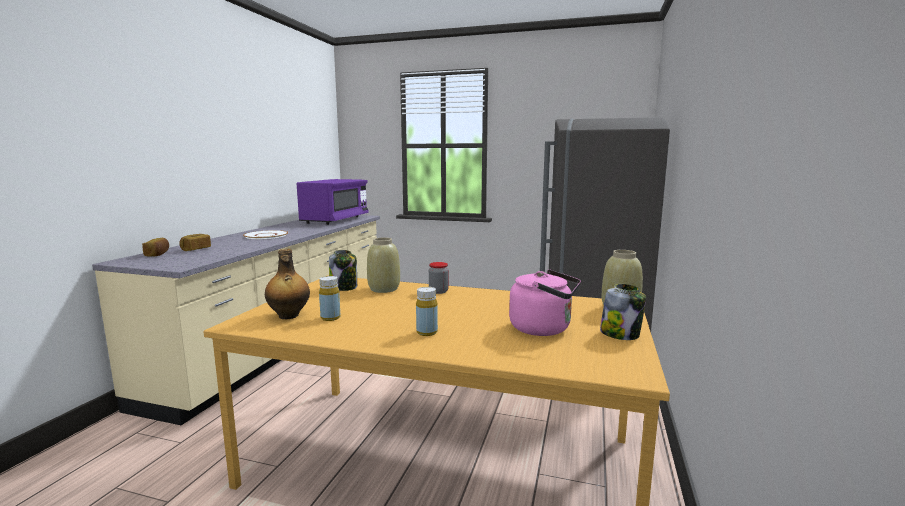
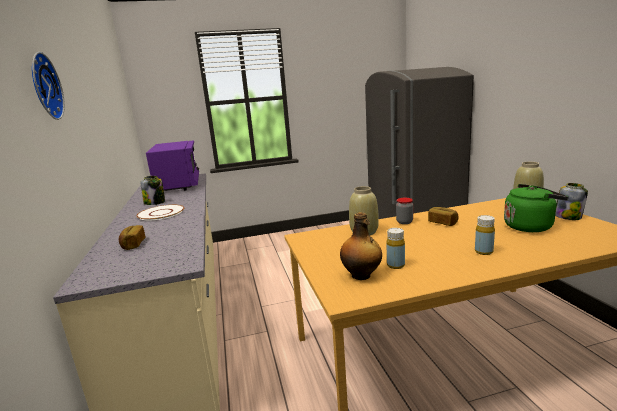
camera: 30 degrees left, 5 degrees up
bread [142,238,169,257] -> bread moved to [428,207,459,226]
jar [329,250,357,291] -> jar moved to [140,176,165,205]
pink kettle [509,269,581,336] -> green kettle [504,184,569,232]
none -> wall clock [32,52,65,120]

